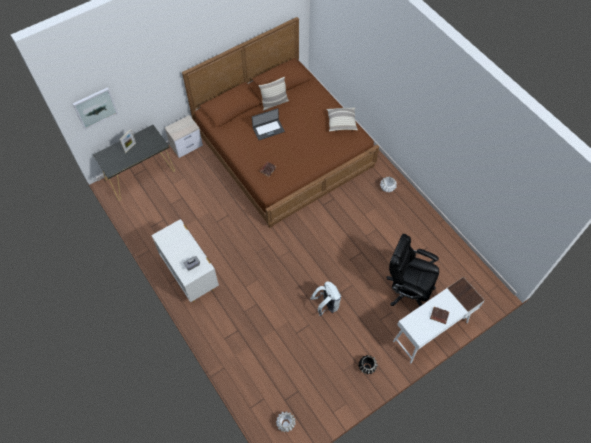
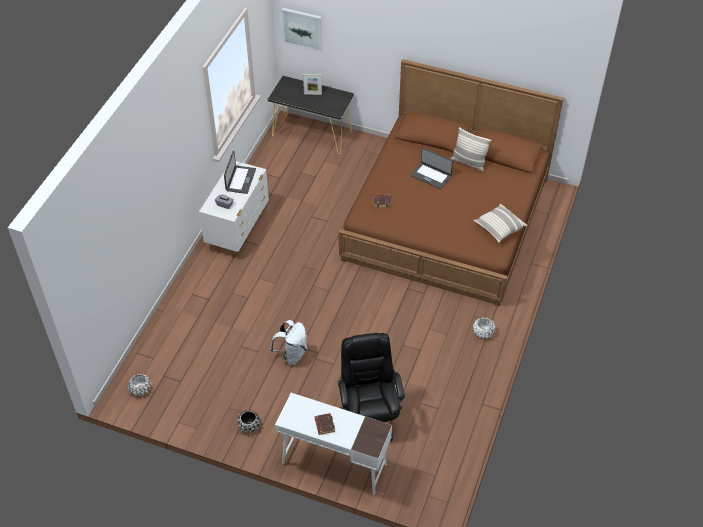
camera: 55 degrees right, 10 degrees down
nightstand [165,115,203,158] -> none
none -> laptop [224,151,256,194]

